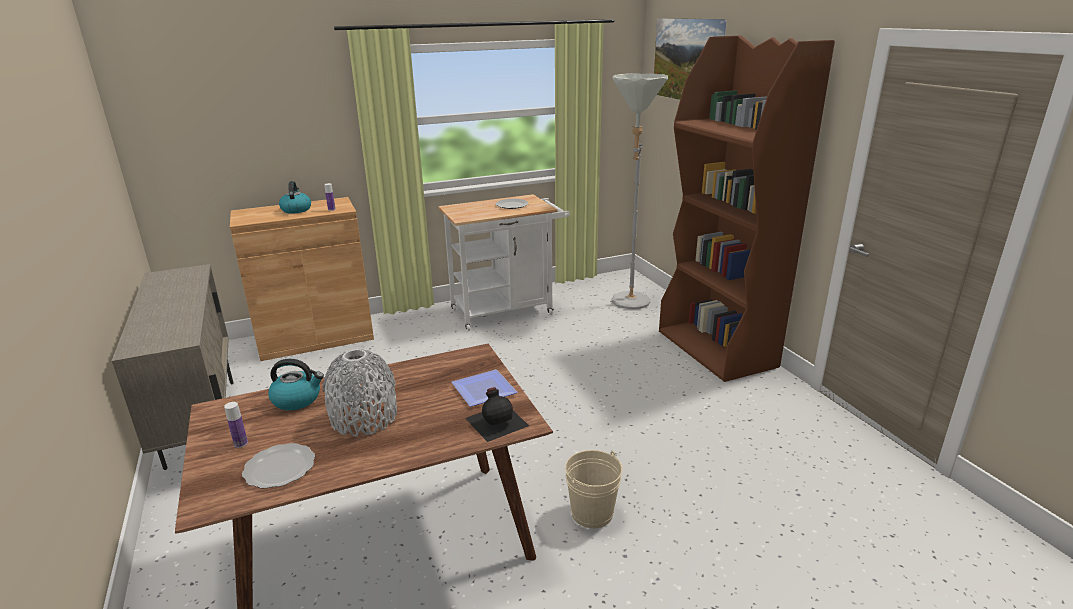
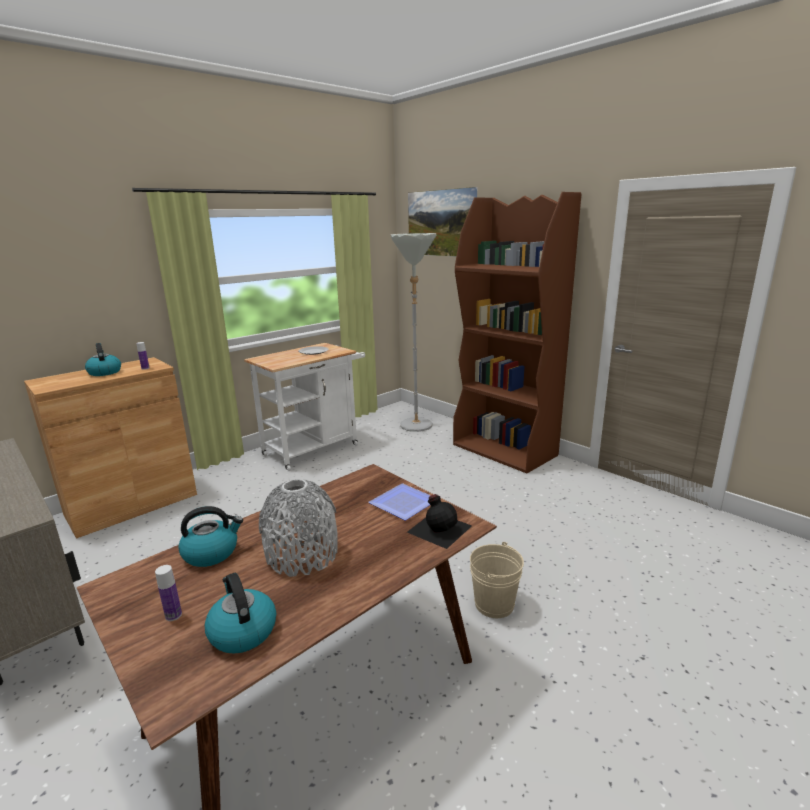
camera: 20 degrees left, 5 degrees down
plate [242,443,315,489] -> kettle [205,573,276,654]

